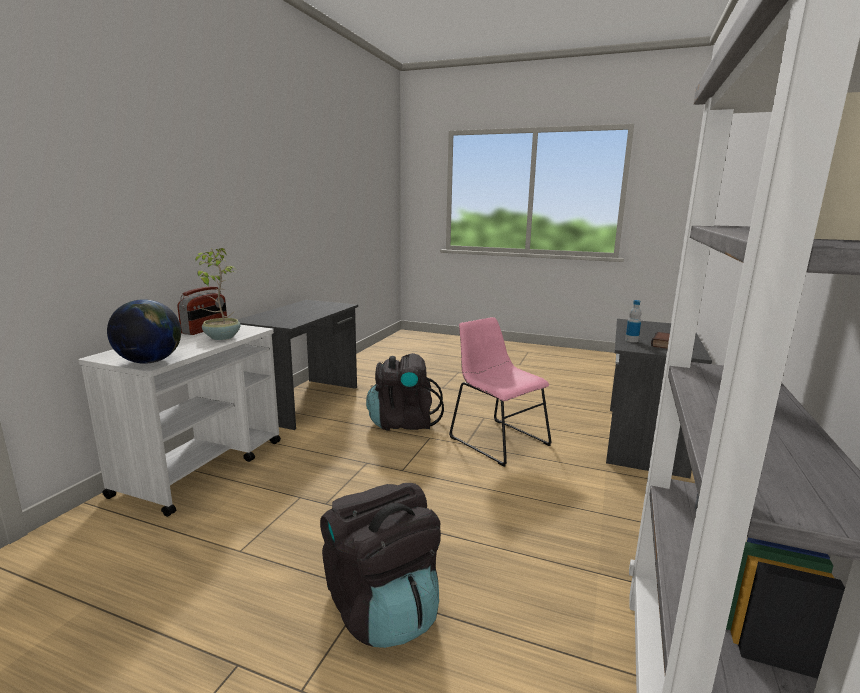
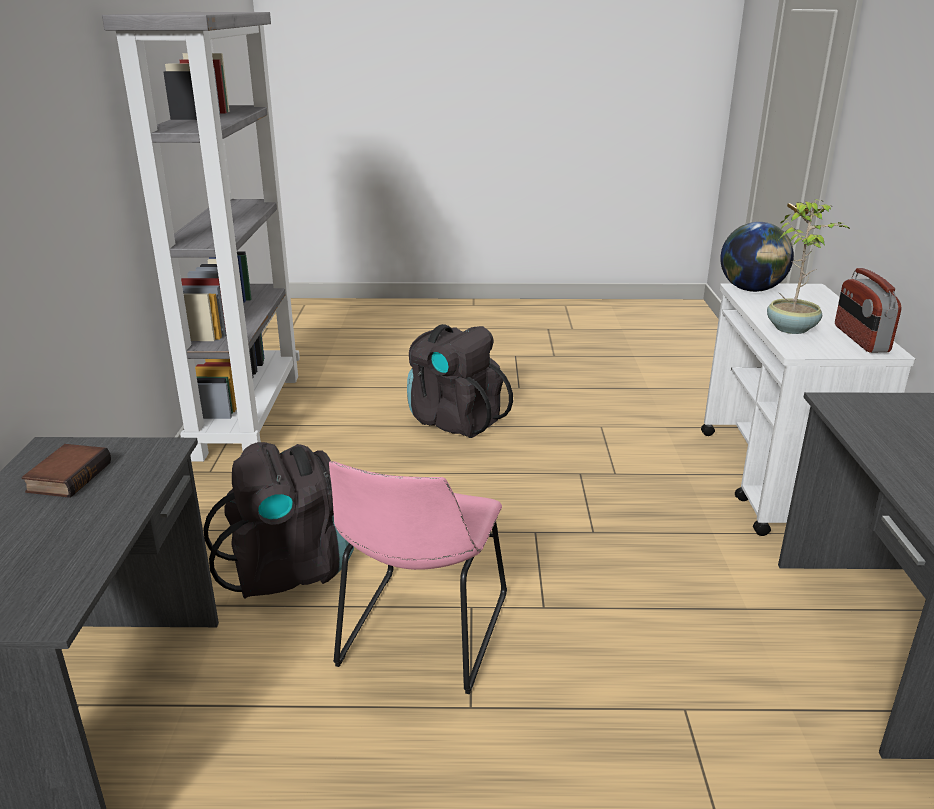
camera: 160 degrees right, 10 degrees up
black backpack [366,353,444,431] -> black backpack moved to [203,442,354,599]
pink chair [449,317,552,467] -> pink chair turned 75 degrees clockwise [329,461,507,694]
bottle [625,300,641,342] -> none

